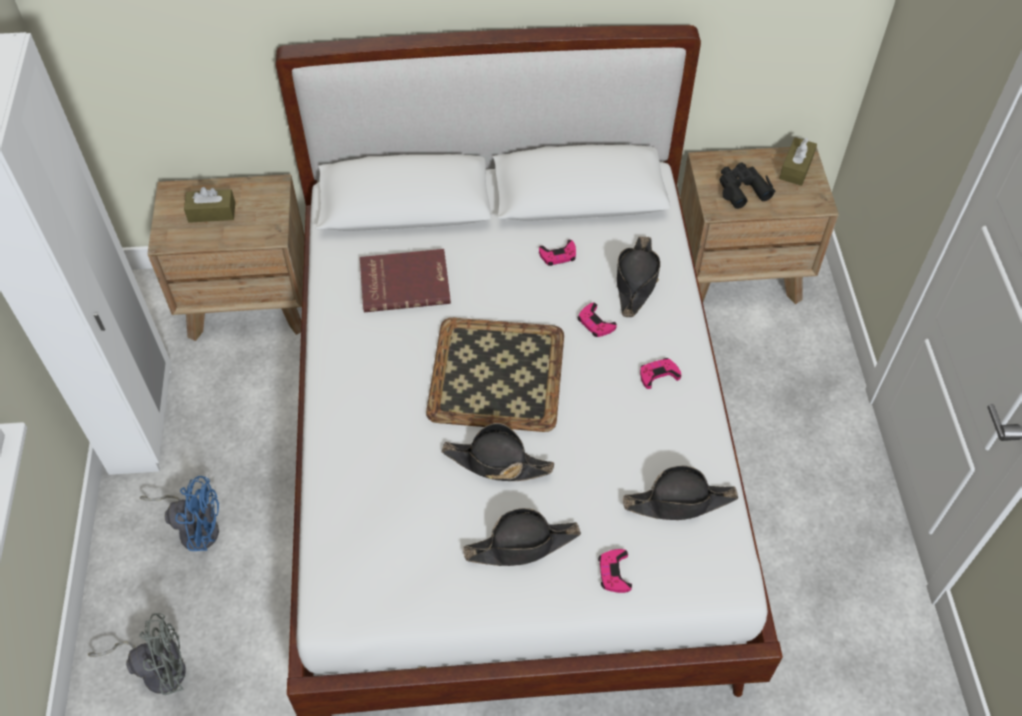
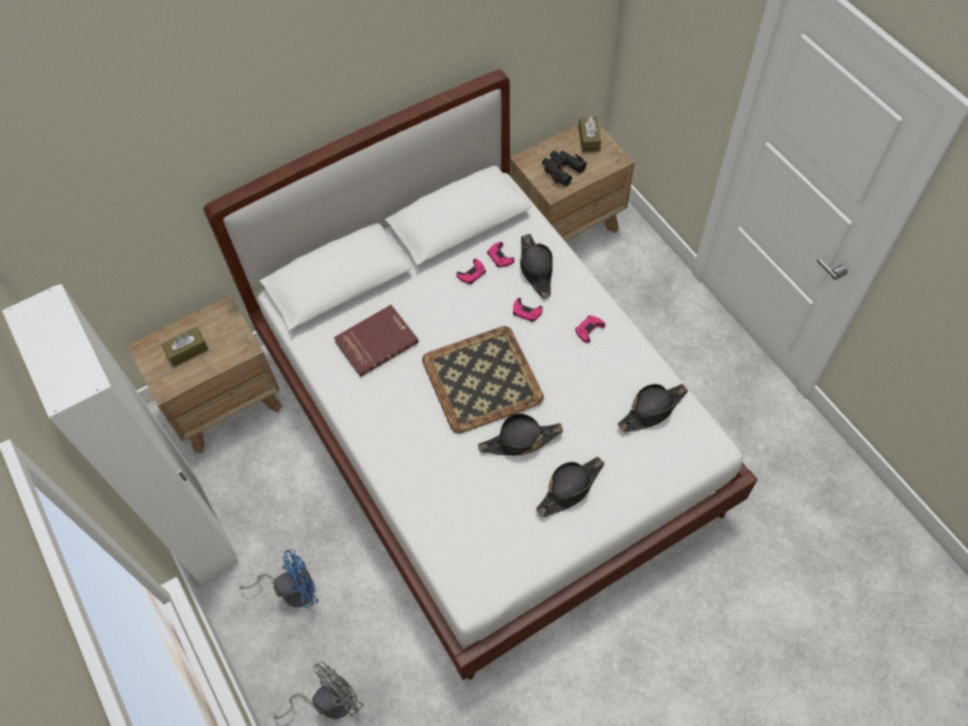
camera: 25 degrees left, 5 degrees up
pink game controller [598,549,632,593] -> pink game controller moved to [487,242,515,267]

